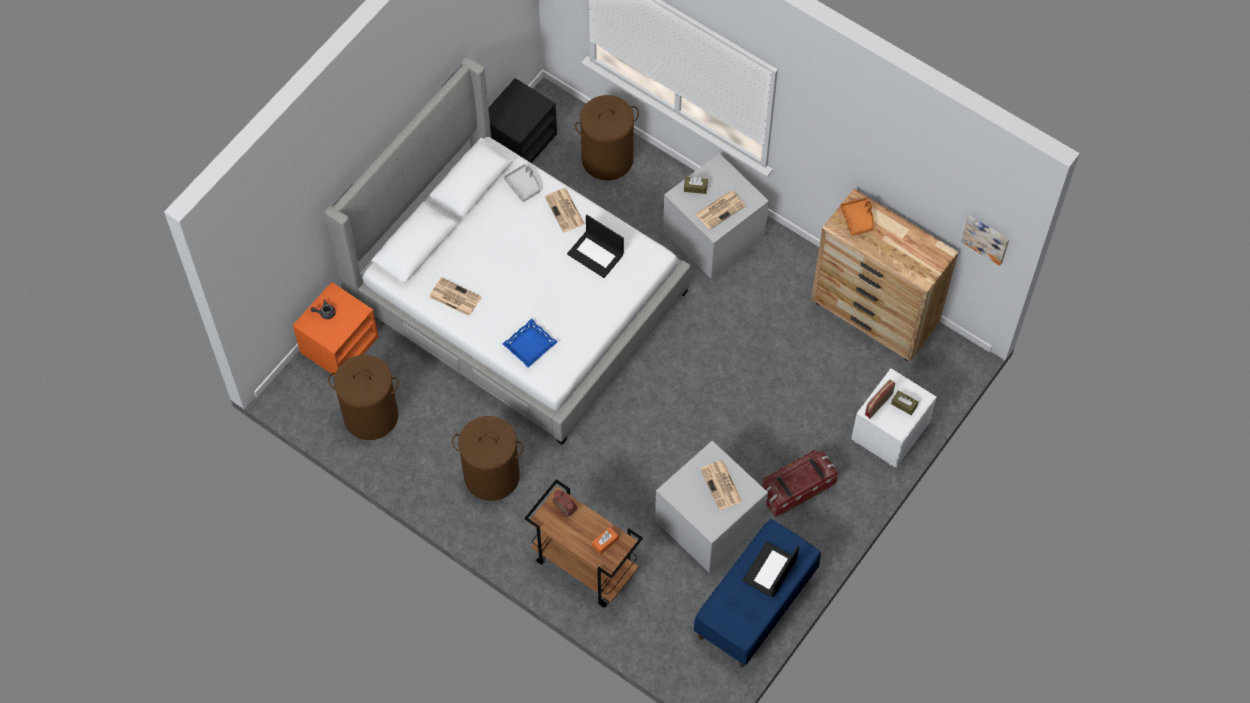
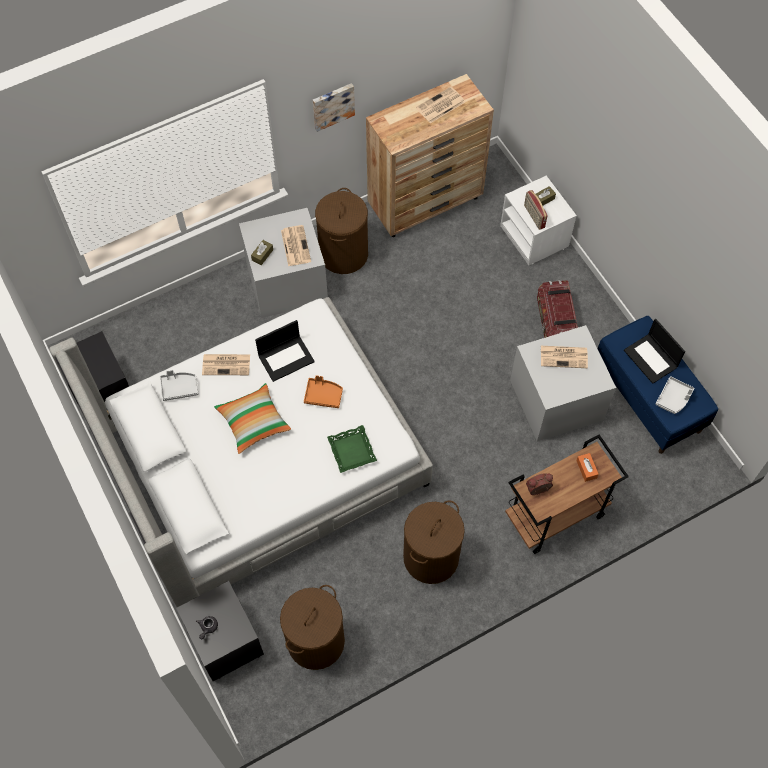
camera: 65 degrees left, 0 degrees up
orange nightstand [292,282,379,376] -> black nightstand [176,581,264,681]
newspaper [429,277,482,317] -> newspaper moved to [416,87,465,123]
blue tray [503,319,557,368] -> green tray [327,425,377,473]
brown laundry basket [575,95,639,181] -> brown laundry basket moved to [315,188,368,274]
orange tray [840,198,874,236] -> orange tray moved to [304,375,343,408]
picture [961,216,1009,265] -> picture moved to [313,83,355,132]
none -> pillow [214,383,291,454]
none -> grey tray [656,376,695,414]

